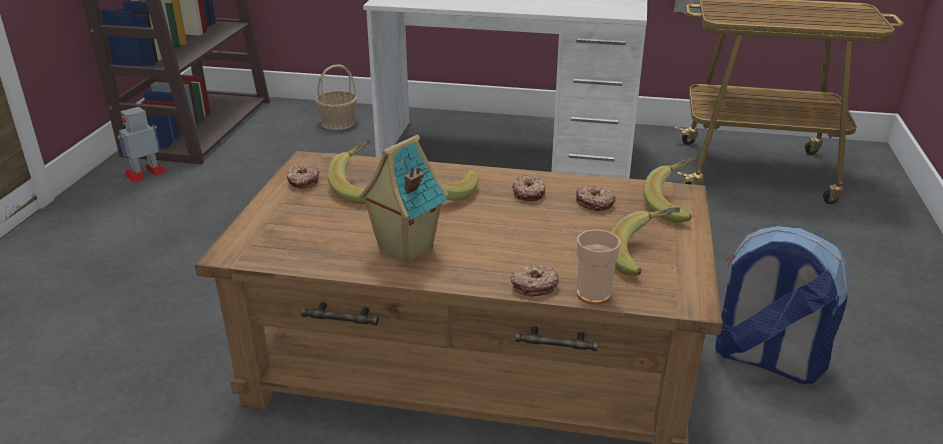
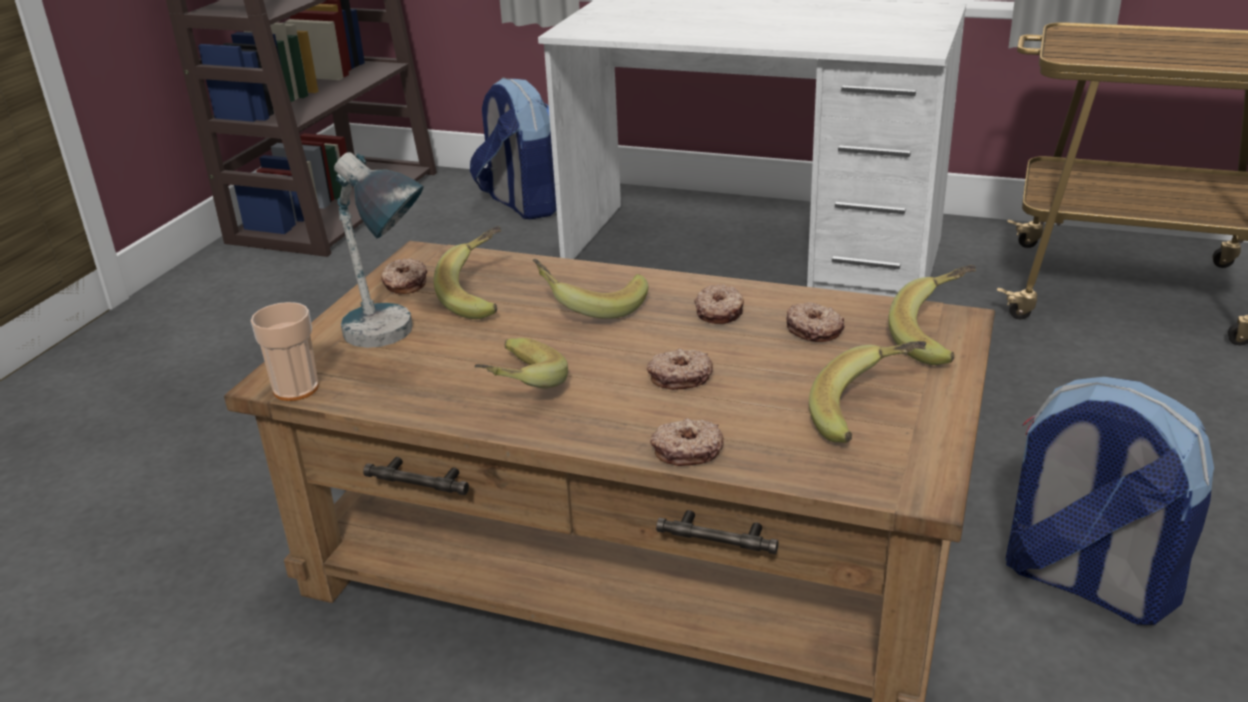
camera: 10 degrees right, 0 degrees up
toy robot [118,107,167,182] -> none
basket [315,64,357,130] -> backpack [470,77,557,219]
toy house [359,135,448,264] -> banana [474,338,568,388]
cup [577,230,620,305] -> cup moved to [251,302,319,401]
none -> table lamp [334,152,424,348]
none -> donut [647,348,713,390]

